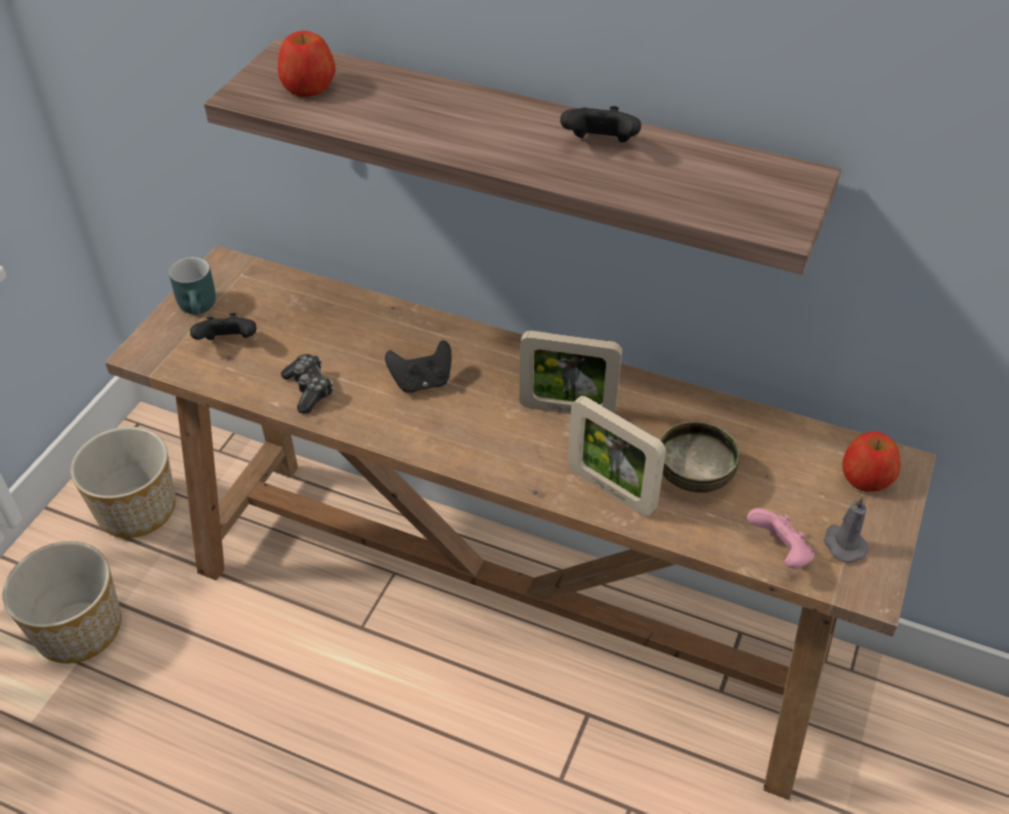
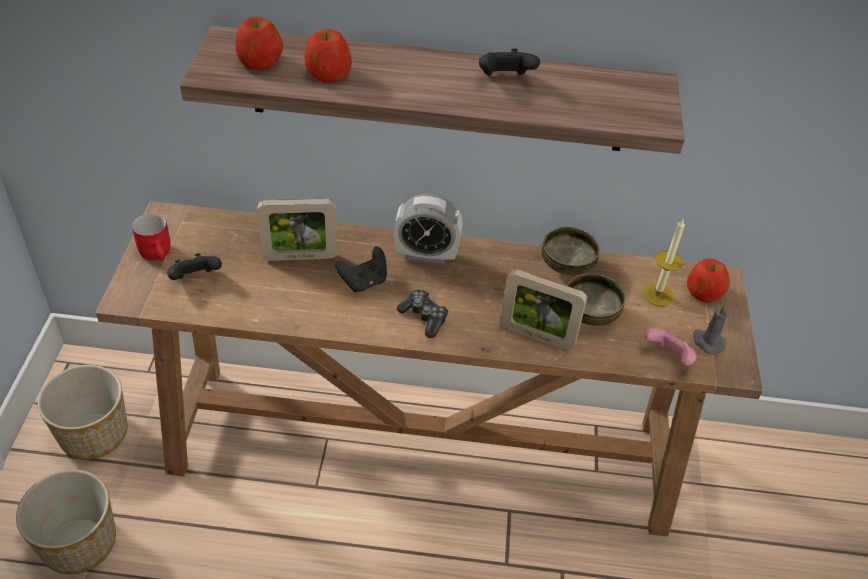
camera: 20 degrees left, 0 degrees up
turquoise mug [169,257,216,315] -> red mug [132,213,171,261]
game controller [281,354,333,414] -> game controller moved to [397,290,448,338]
picture frame [519,331,622,414] -> picture frame moved to [257,199,336,261]
none -> apple [304,29,352,83]
none -> alarm clock [394,194,462,264]
none -> bowl [541,227,600,275]
none -> candle [642,219,685,306]

